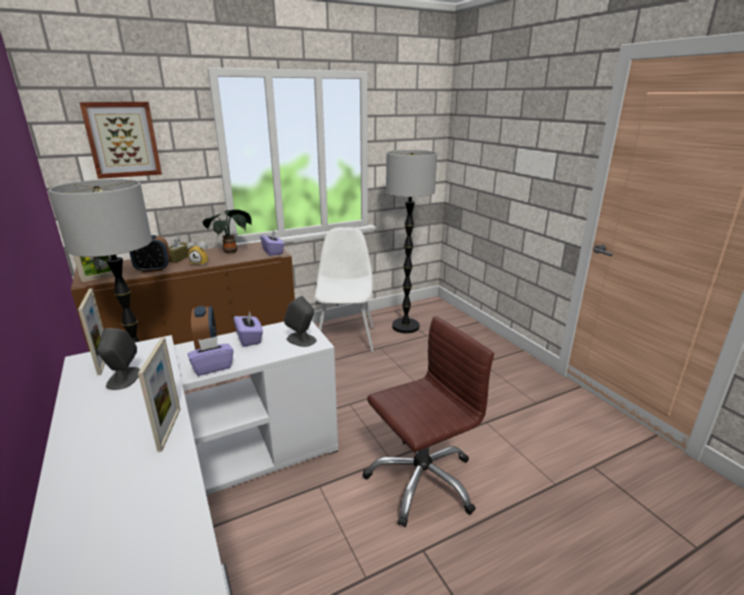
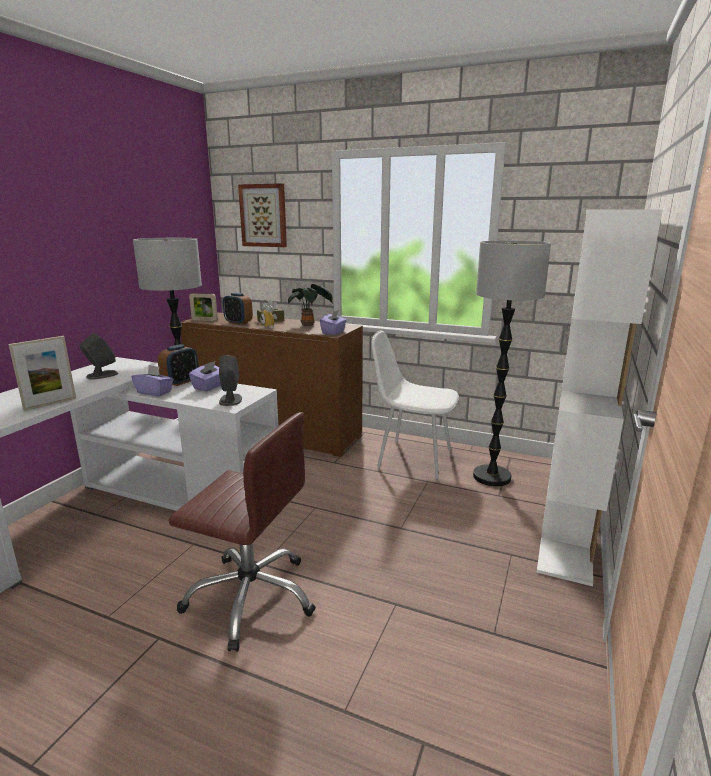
camera: 50 degrees right, 5 degrees down
picture frame [78,288,105,375] -> none
white chair [315,227,374,352] -> white chair turned 120 degrees counterclockwise [372,330,459,479]
none -> white bookcase [537,209,663,586]

